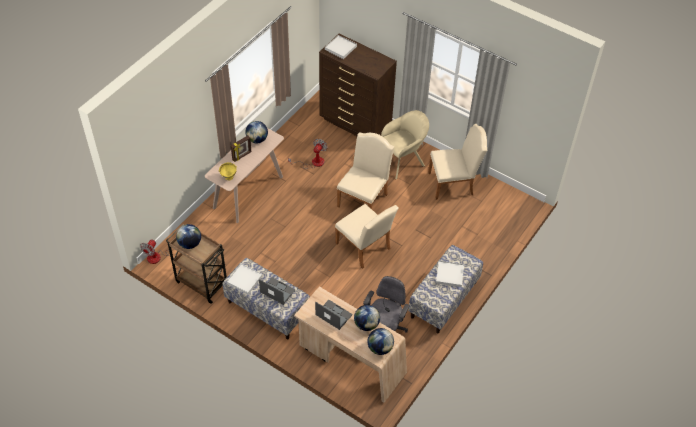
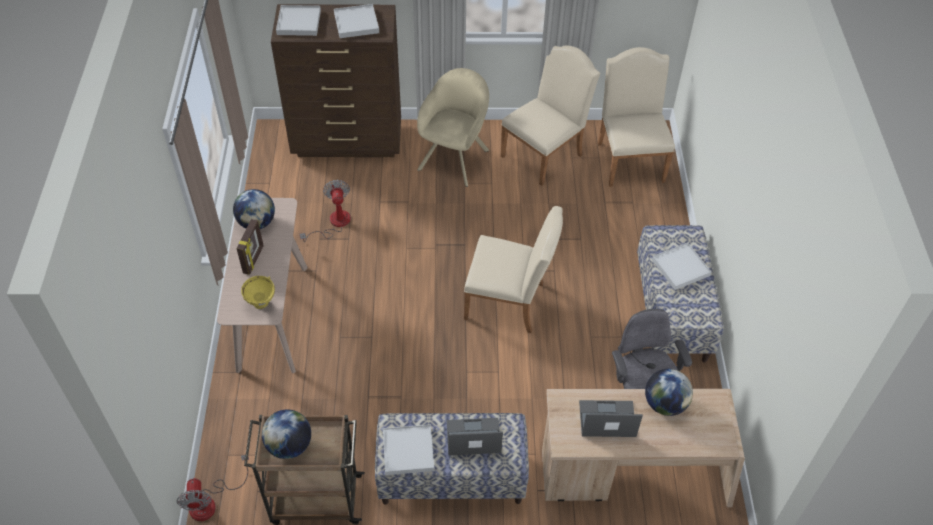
camera: 35 degrees left, 0 degrees up
beige chair [337,132,394,209] -> beige chair moved to [597,47,675,187]
globe [367,328,394,355] -> none
none -> white tray [334,4,379,38]

